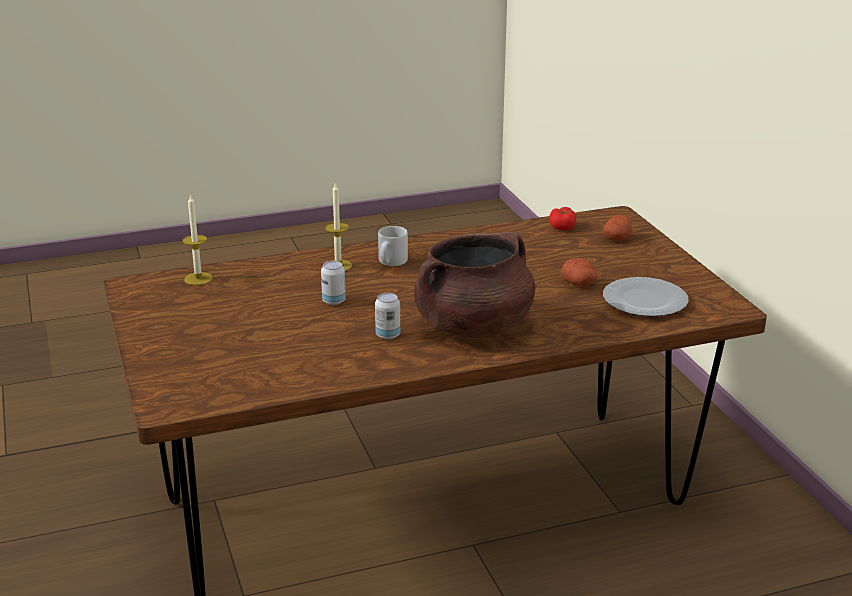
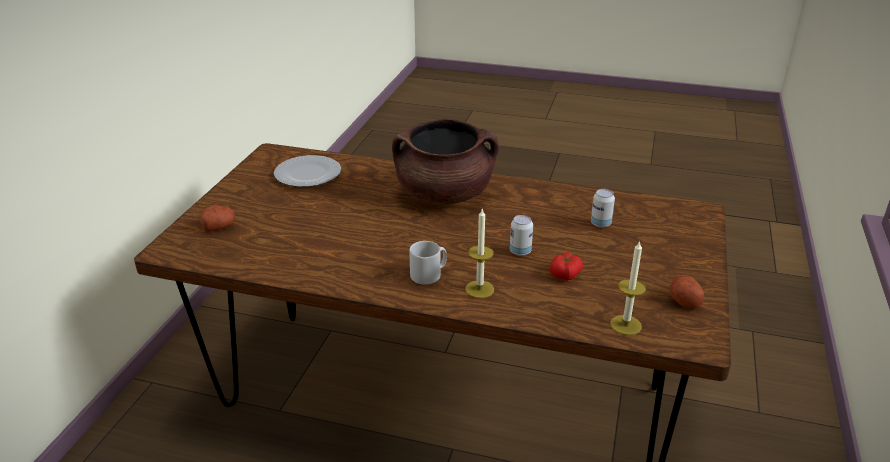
camera: 145 degrees left, 5 degrees up
can [375,293,400,340] -> can moved to [591,189,615,228]
tomato [549,207,576,231] -> tomato moved to [550,252,583,280]
potato [561,258,597,287] -> potato moved to [670,275,704,308]

